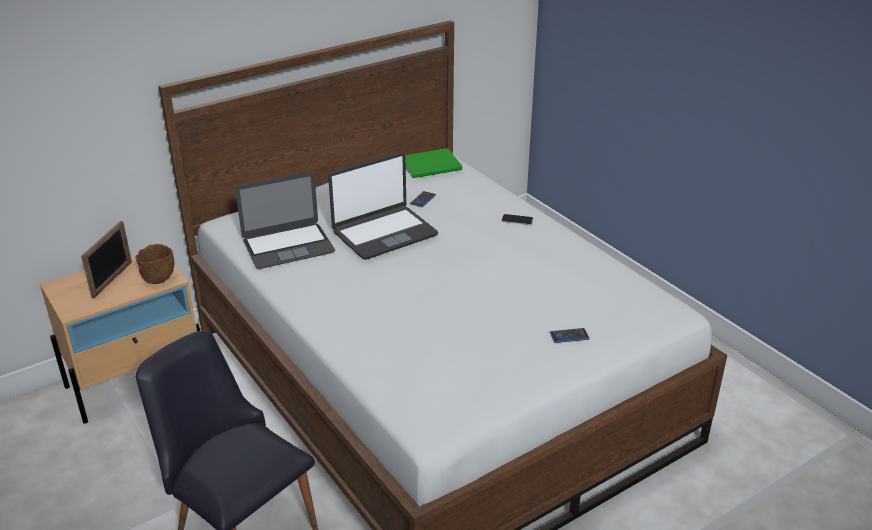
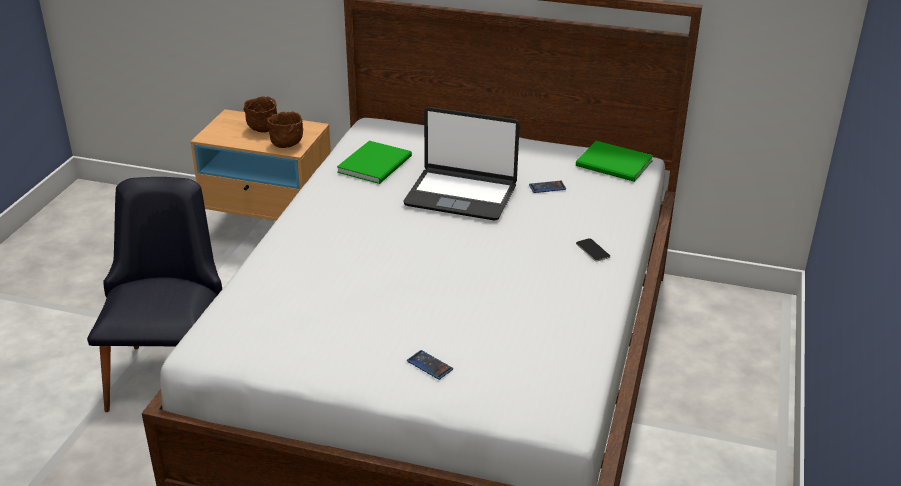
camera: 50 degrees right, 0 degrees up
picture frame [81,221,132,299] -> brown bowl [243,96,278,132]
laptop [236,173,335,269] -> green book [337,141,412,184]

